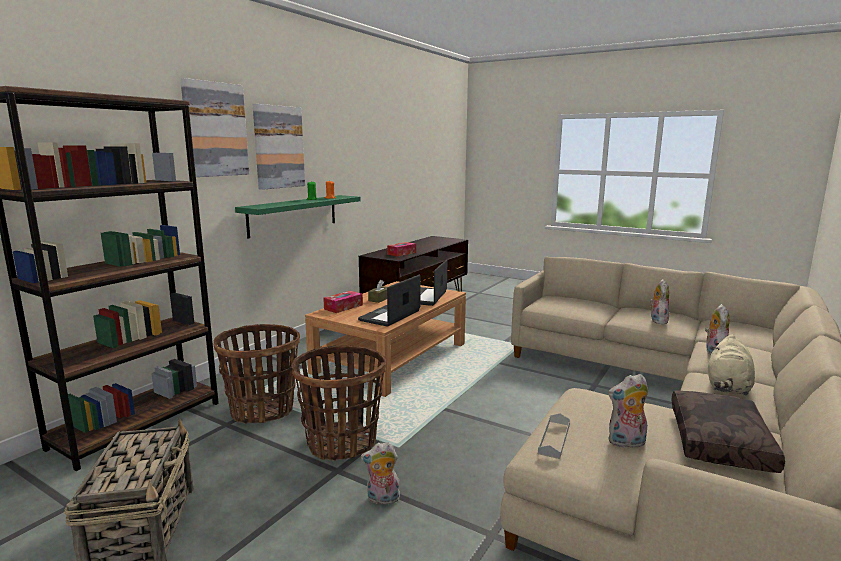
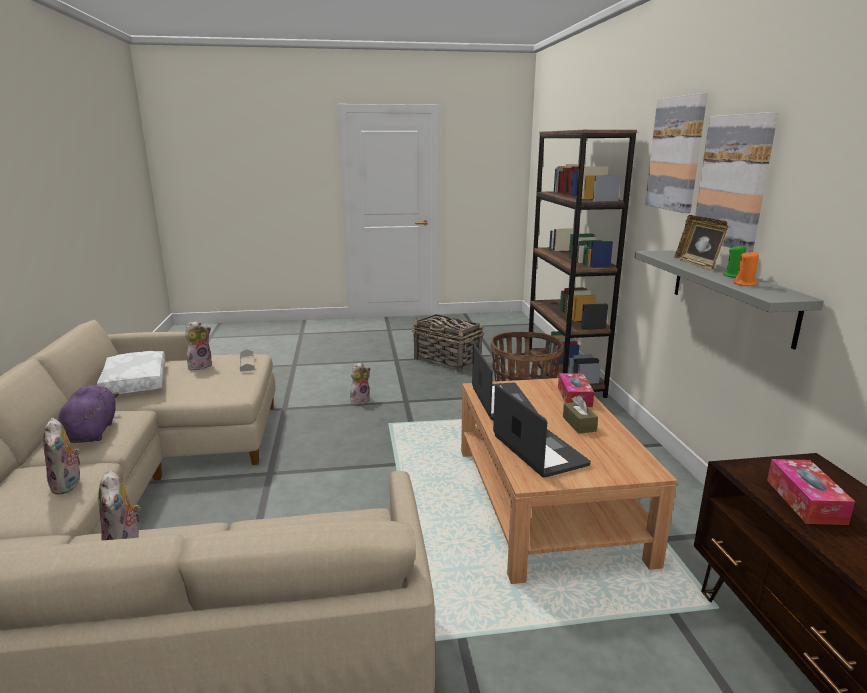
camera: 140 degrees right, 5 degrees up
green shelf [235,195,361,238] -> grey shelf [635,250,824,350]
basket [292,346,386,461] -> none
brown pillow [671,390,785,473] -> white pillow [97,351,166,395]
beige plush toy [708,335,755,396] -> purple plush toy [58,385,119,443]
none -> picture frame [674,215,728,271]

